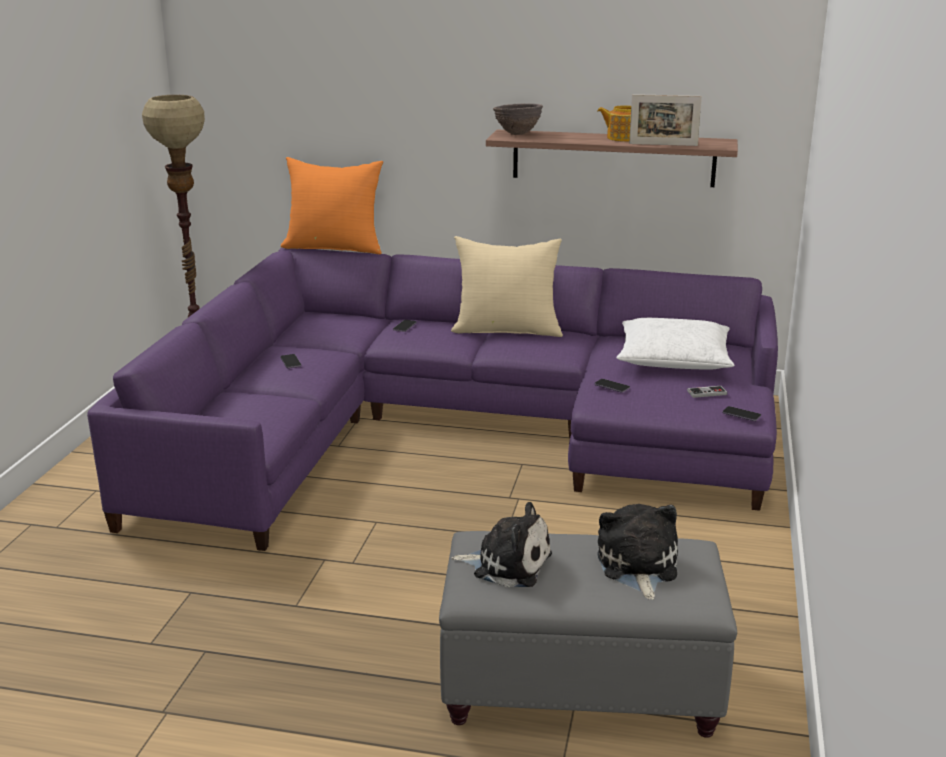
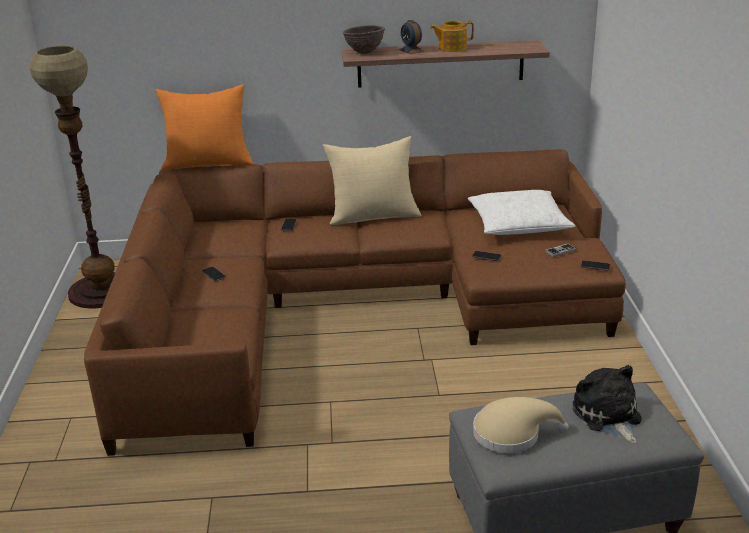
camera: 15 degrees left, 5 degrees up
purple sofa [87,248,778,551] -> brown sofa [84,149,626,456]
plush toy [451,502,552,587] -> beige hat [473,397,569,453]
picture frame [629,94,702,146] -> none
none -> alarm clock [399,20,424,54]

